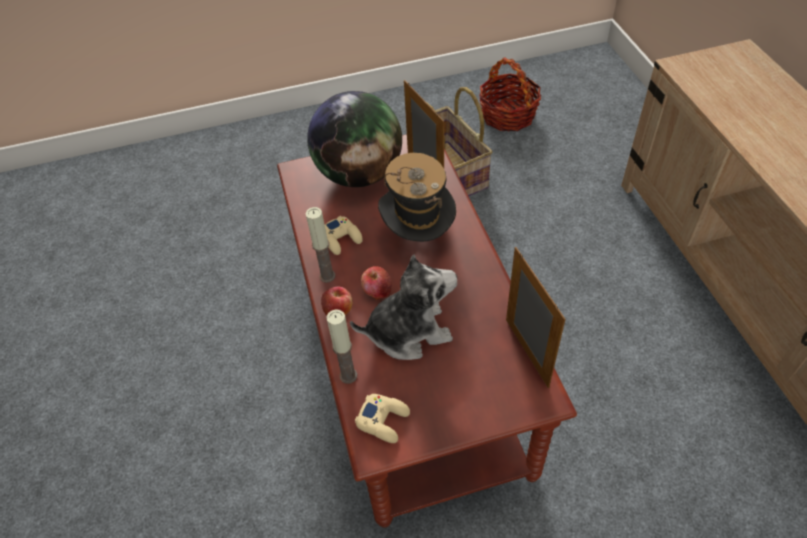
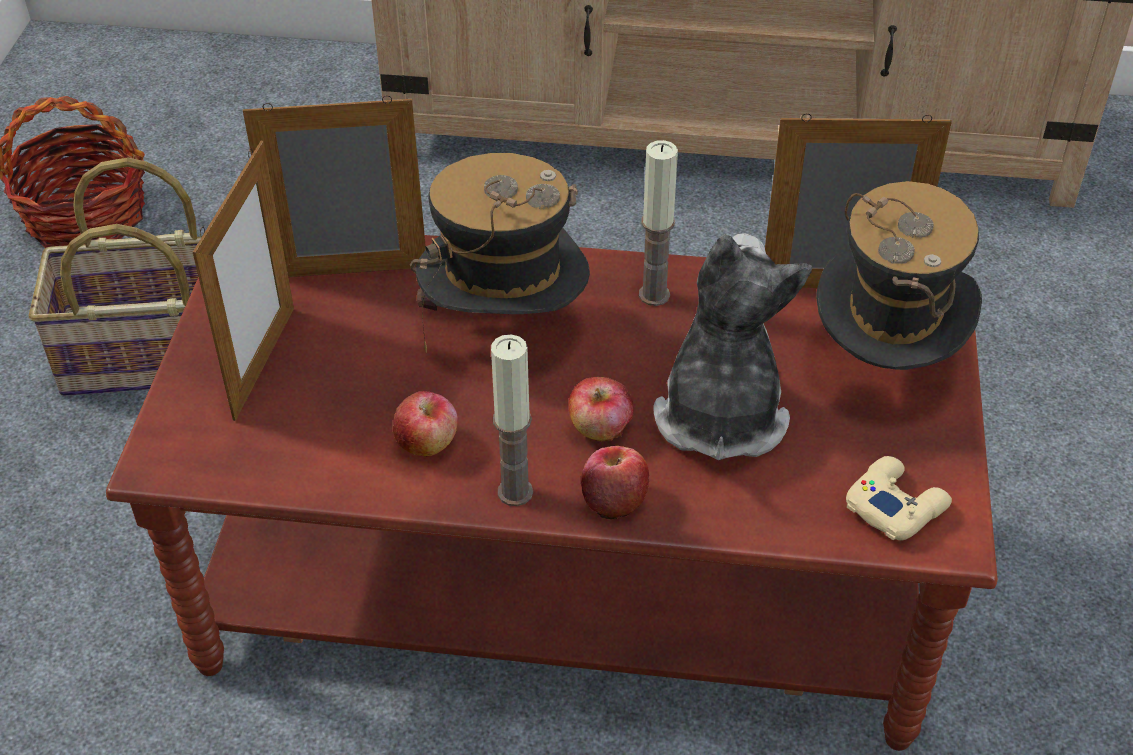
camera: 70 degrees left, 5 degrees down
globe [307,91,402,187] -> picture frame [193,141,294,421]
beige game controller [325,216,363,255] -> apple [393,391,458,456]
candle [327,309,357,384] -> candle moved to [639,140,678,306]
none -> hat [816,181,982,370]

